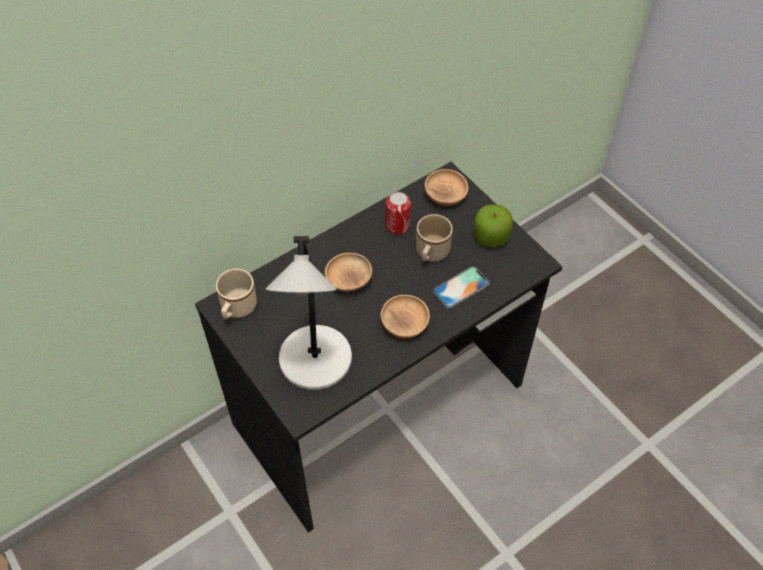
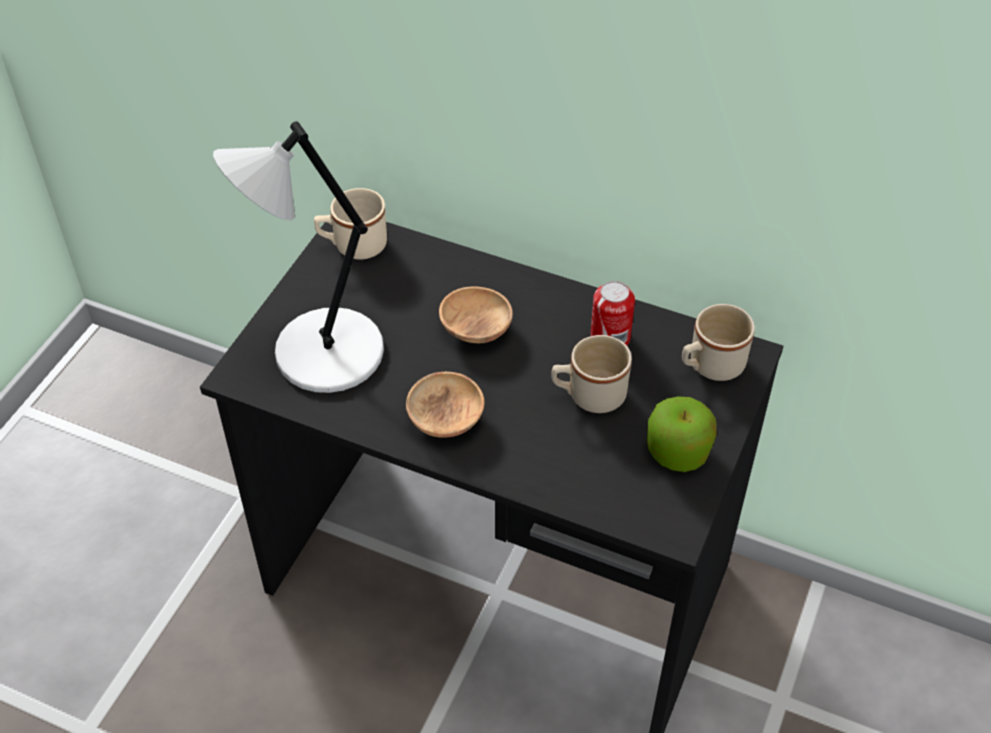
camera: 60 degrees right, 5 degrees down
brown bowl [425,169,468,206] -> beige mug [682,304,755,381]
phone [433,266,490,308] -> none

